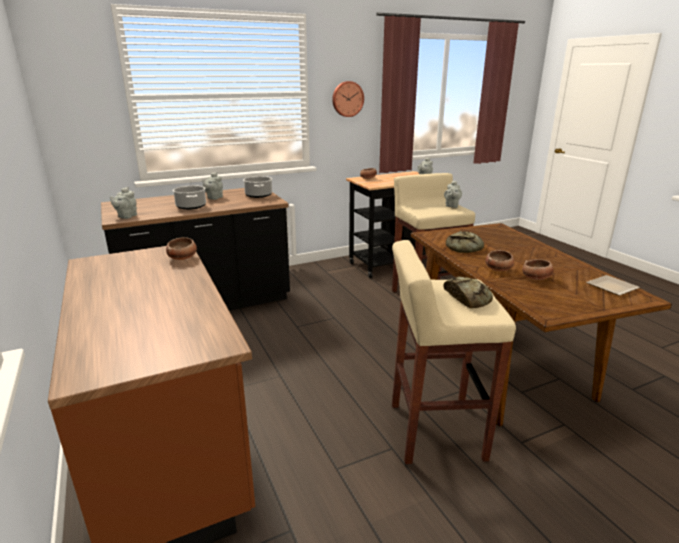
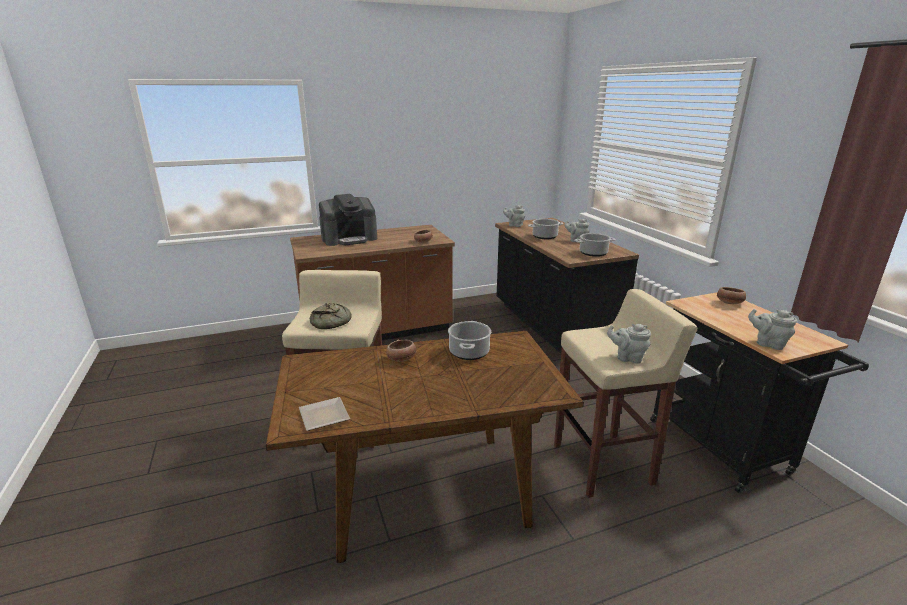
camera: 95 degrees right, 0 degrees up
wall clock [332,81,364,117] -> none
bread [446,231,484,253] -> cooking pot [448,321,491,360]
bowl [522,259,554,280] -> none
none -> coffee machine [319,194,377,246]

